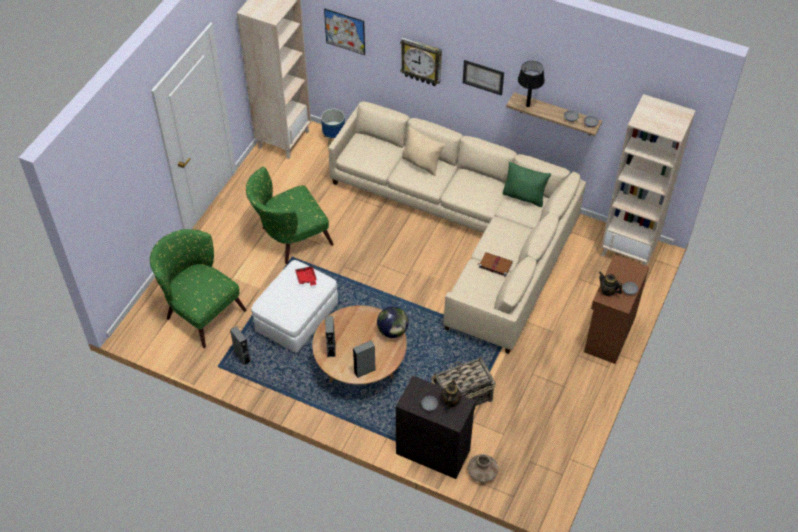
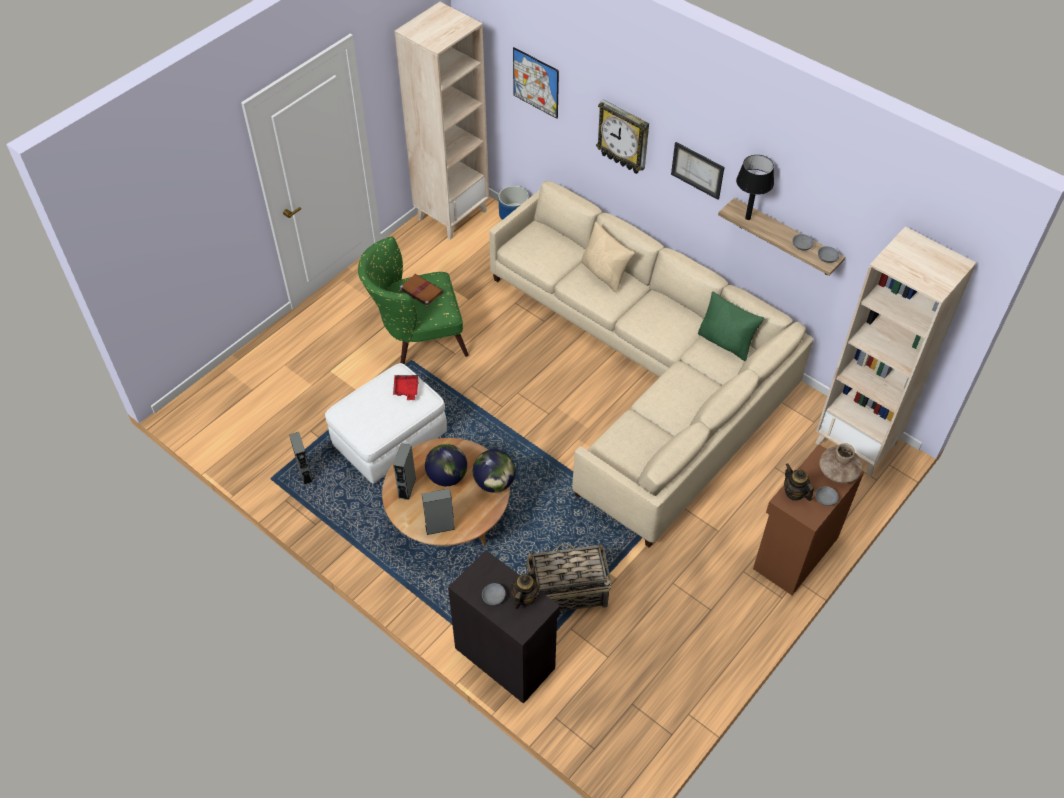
camera: 15 degrees right, 0 degrees up
green armchair [150,229,246,348] -> none
brown vase [468,454,498,483] -> brown vase moved to [819,443,862,483]
brown book [478,252,513,277] -> brown book moved to [400,274,443,307]
none -> globe [425,444,467,486]

